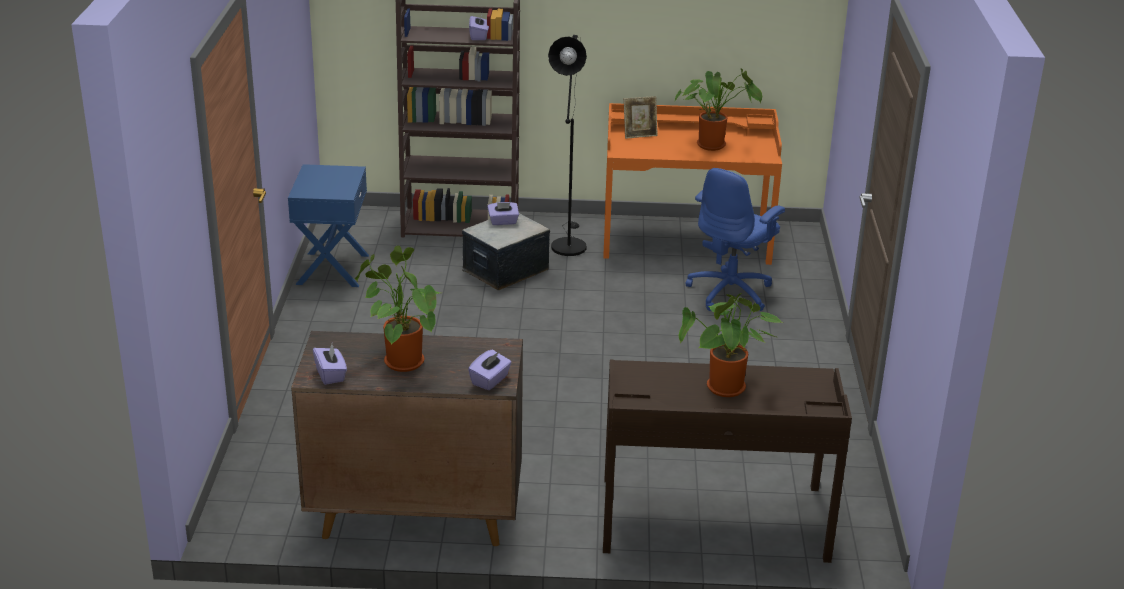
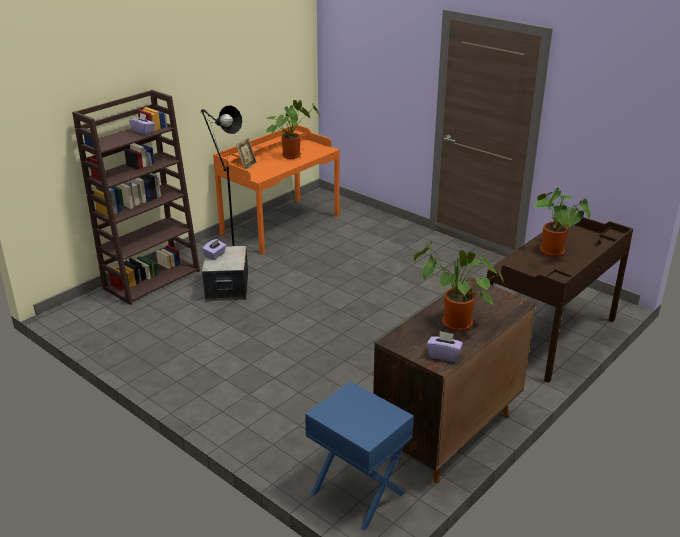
camera: 50 degrees left, 0 degrees up
blue nightstand [288,164,369,287] -> blue nightstand moved to [305,381,414,531]
purple tissue box [468,350,512,390] -> none
blue office chair [686,168,785,311] -> none

